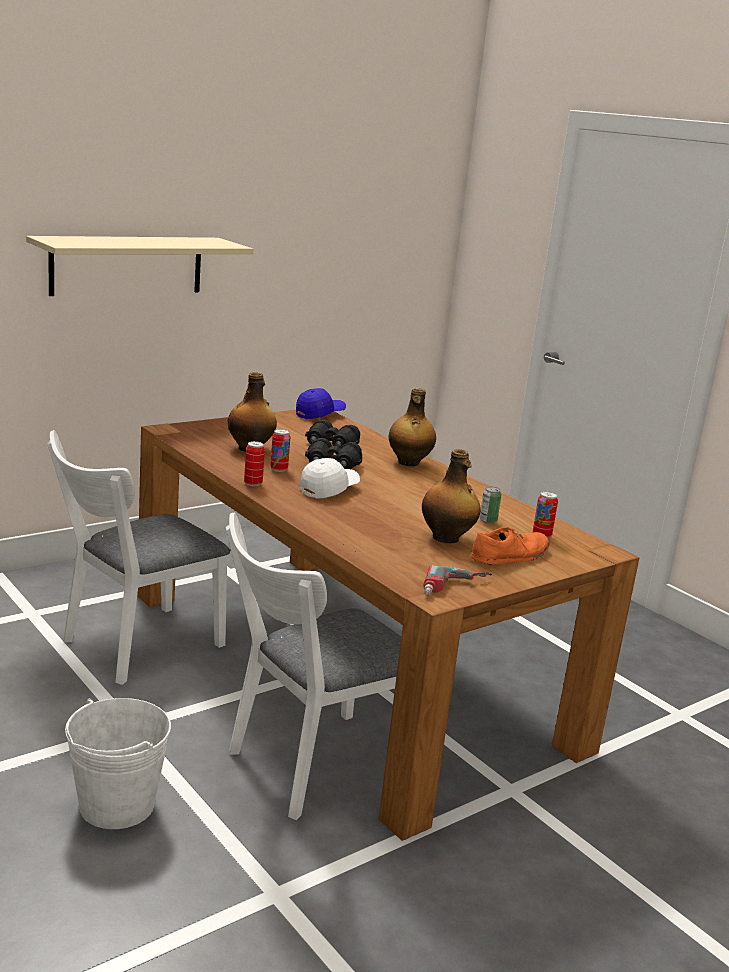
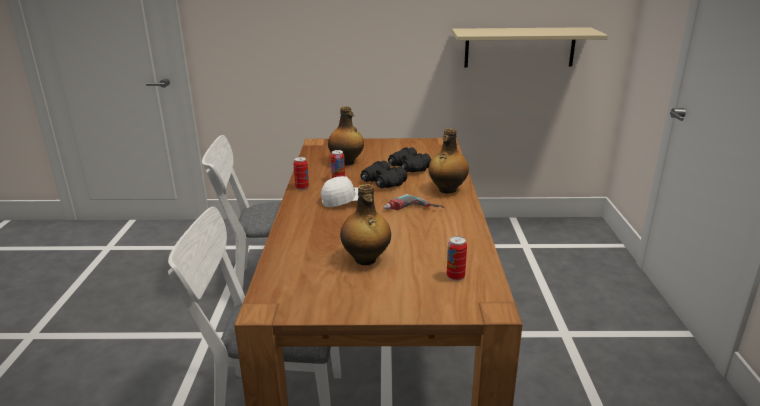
camera: 40 degrees right, 5 degrees up
beige shelf [26,236,254,296] -> beige shelf moved to [452,27,608,67]
white bucket [65,698,171,829] -> none
blue cap [296,388,346,419] -> none
power drill [424,565,492,594] -> power drill moved to [383,194,444,210]
orange shoe [471,527,550,565] -> none
can [480,486,501,524] -> none

